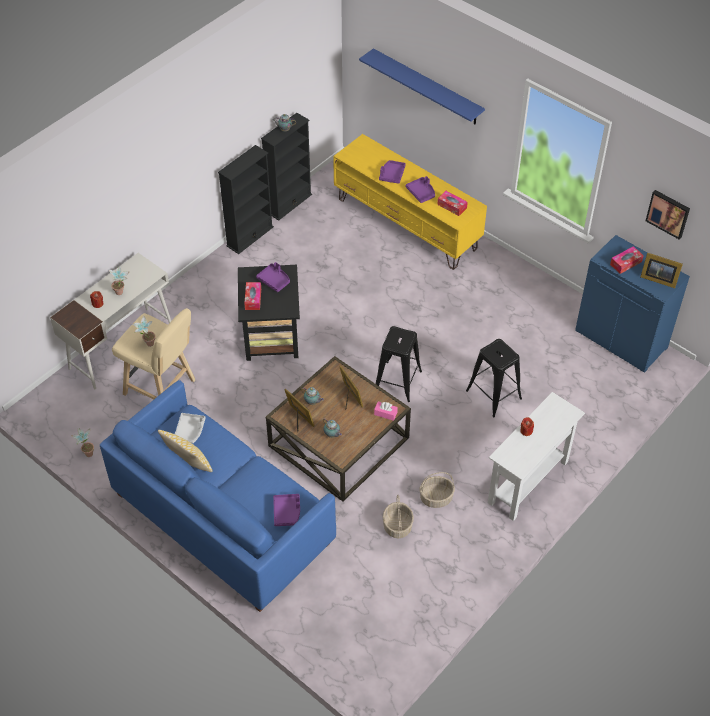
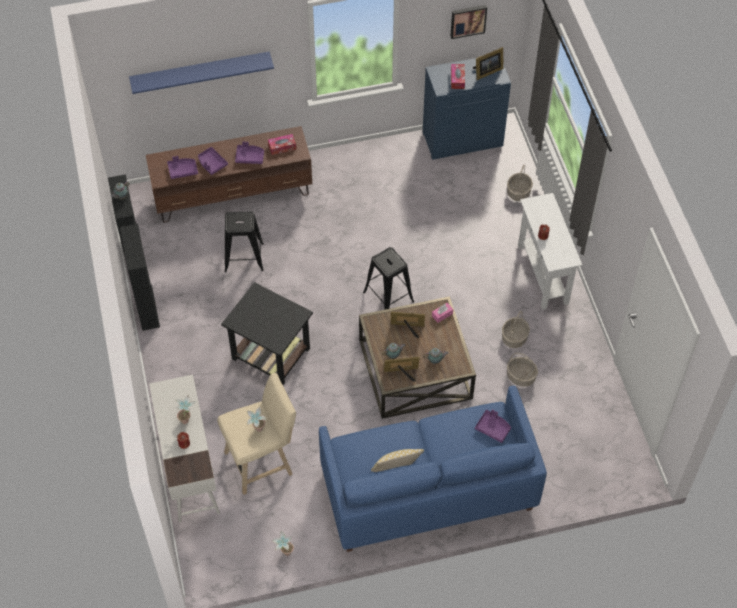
camera: 55 degrees left, 5 degrees up
grey tray [175,413,206,444] -> none
tissue box [244,282,261,310] -> none
purple tray [256,262,290,292] -> purple tray moved to [167,156,198,179]
yellow tv stand [333,134,487,270] -> brown tv stand [146,126,312,223]
black stool [466,339,522,417] -> black stool moved to [225,211,264,273]
none -> basket [507,165,533,201]

